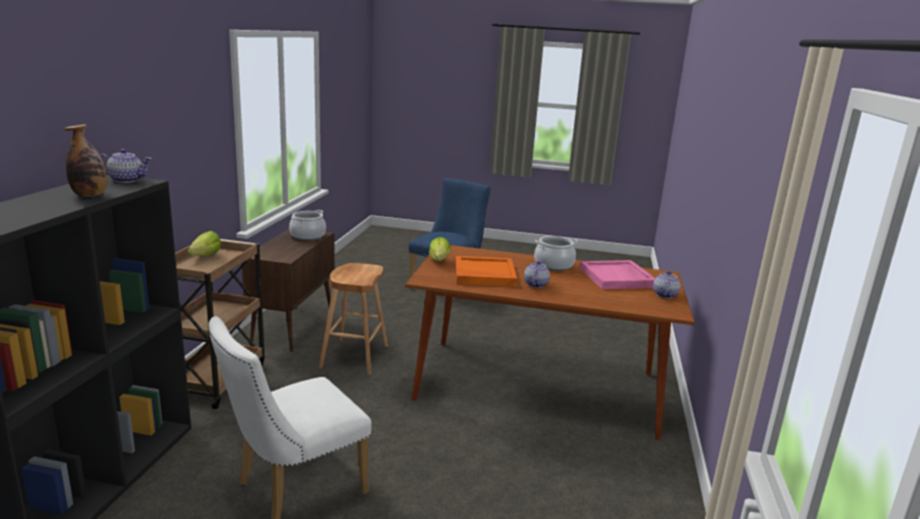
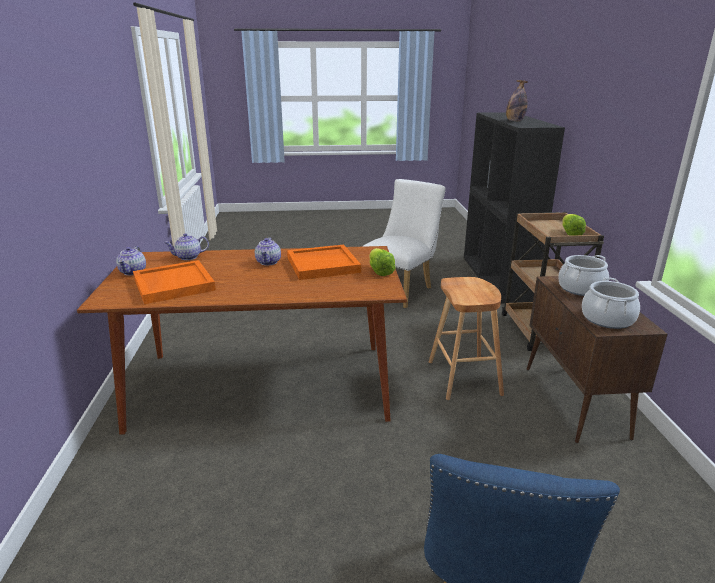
camera: 165 degrees right, 5 degrees up
teapot [100,149,152,183] -> teapot moved to [164,233,209,260]
cooking pot [534,236,578,271] -> cooking pot moved to [558,255,609,296]
pink tray [580,260,655,289] -> orange tray [133,260,216,304]

